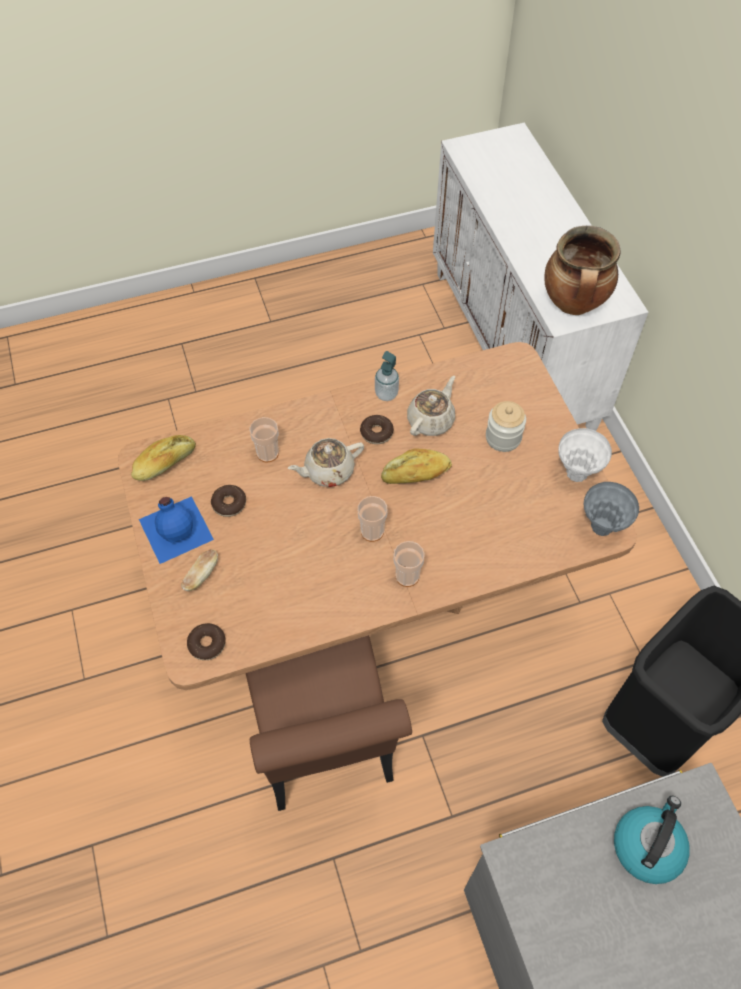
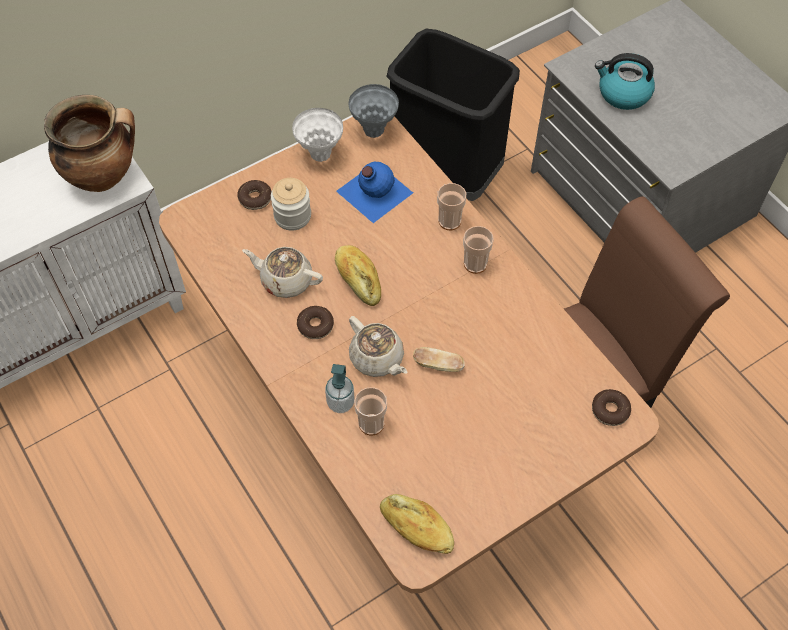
camera: 105 degrees left, 0 degrees up
blue bottle [139,496,214,564] -> blue bottle moved to [336,162,413,223]
bread [181,549,218,591] -> bread moved to [413,347,465,372]
donut [211,485,246,517] -> donut moved to [237,180,272,210]
cup [357,496,388,542] -> cup moved to [437,183,466,230]
soap dispenser [375,351,399,401] -> soap dispenser moved to [325,364,355,413]

